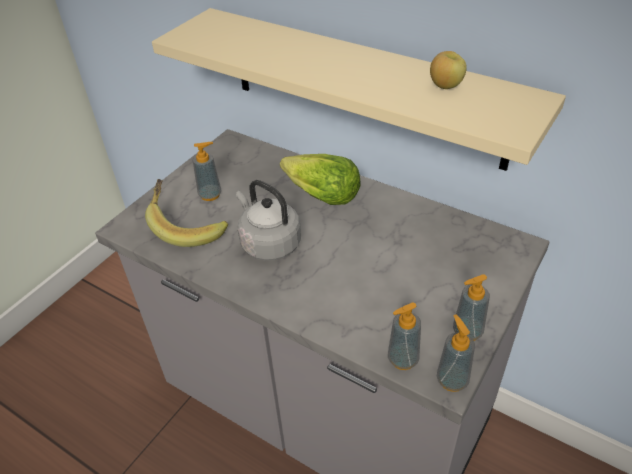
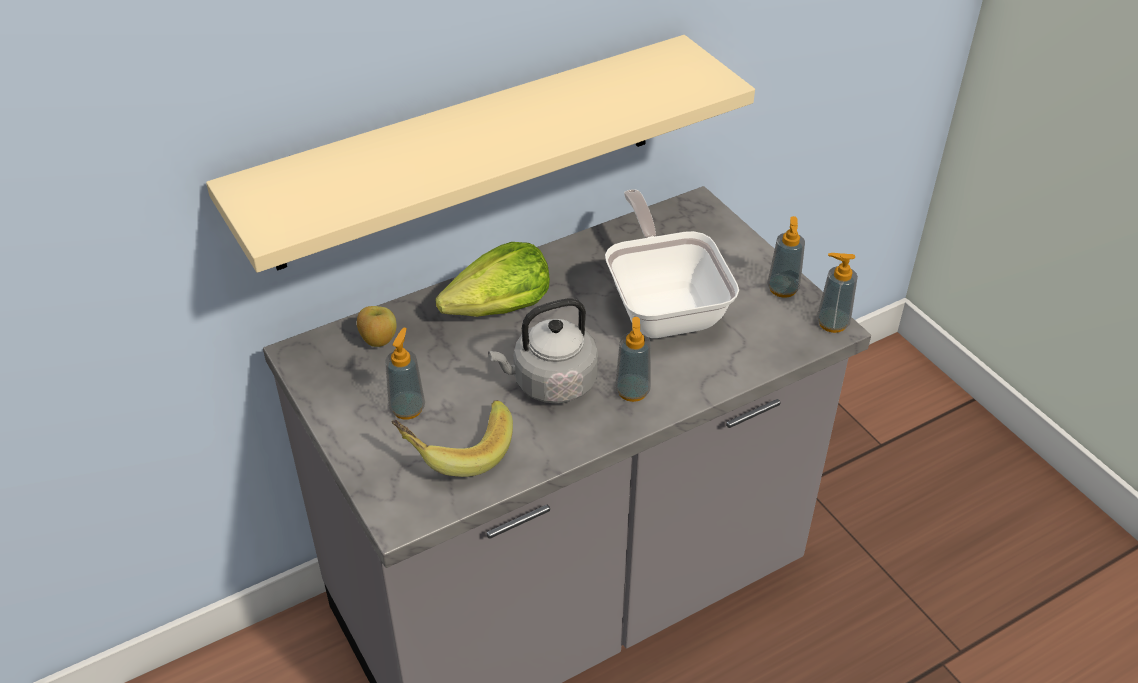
camera: 65 degrees left, 0 degrees up
soap dispenser [388,302,421,370] -> soap dispenser moved to [615,317,651,402]
apple [430,51,467,89] -> apple moved to [357,306,396,347]
none -> frying pan [605,189,739,338]

